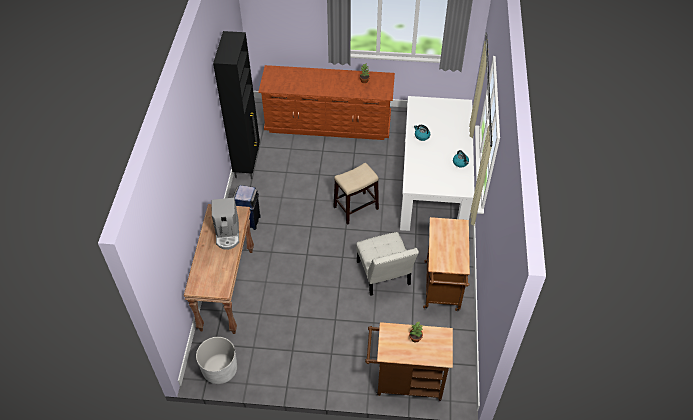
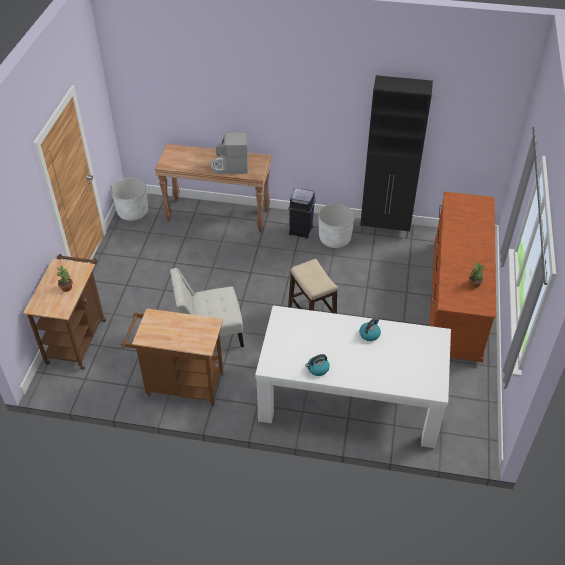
camera: 95 degrees right, 5 degrees down
none -> white planter [319,204,355,248]

